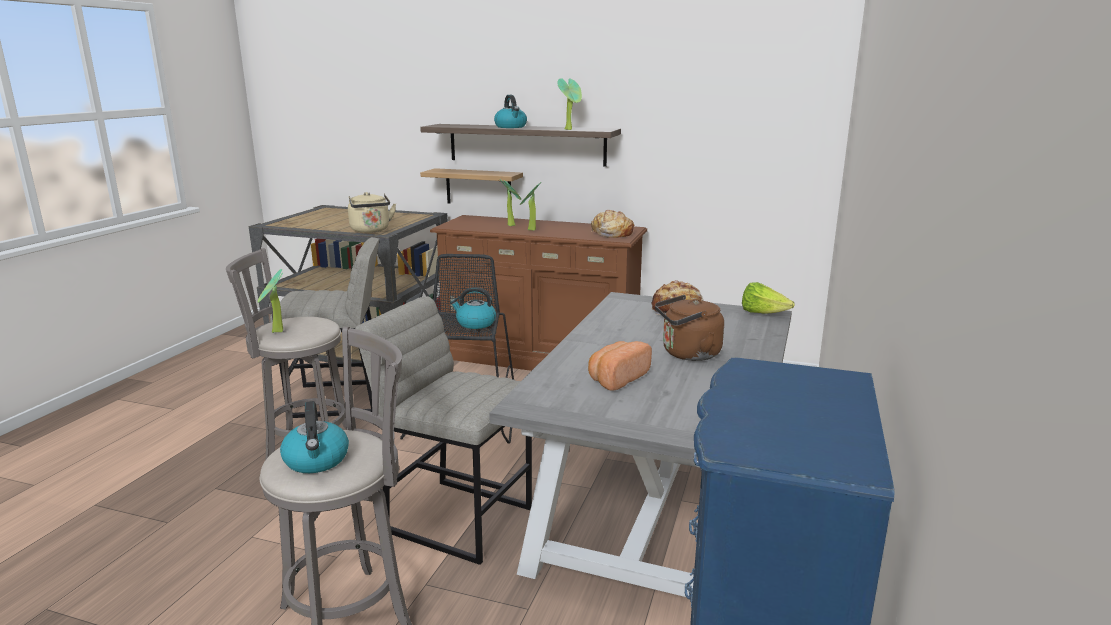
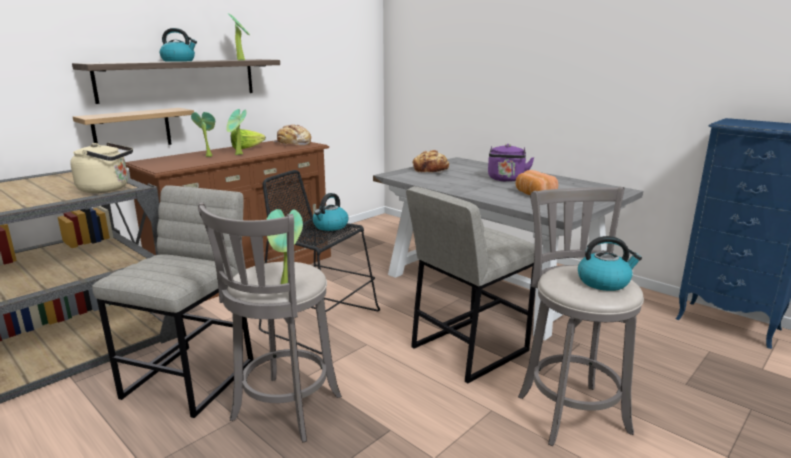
camera: 65 degrees left, 0 degrees up
brown kettle [655,295,724,361] -> purple kettle [488,144,535,182]
lettuce [742,282,795,314] -> lettuce moved to [231,129,266,149]

